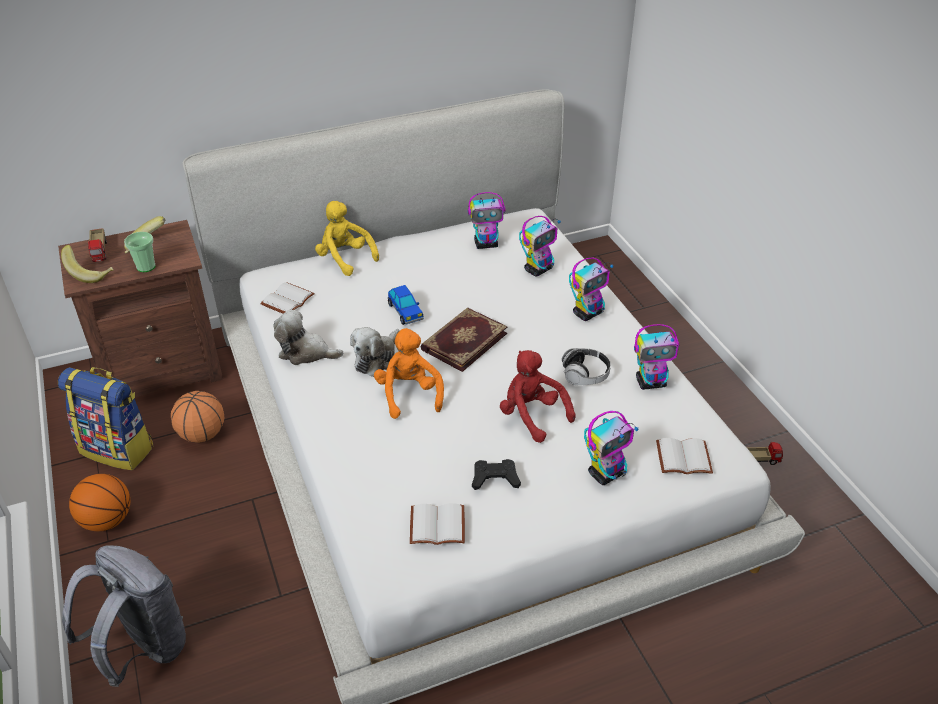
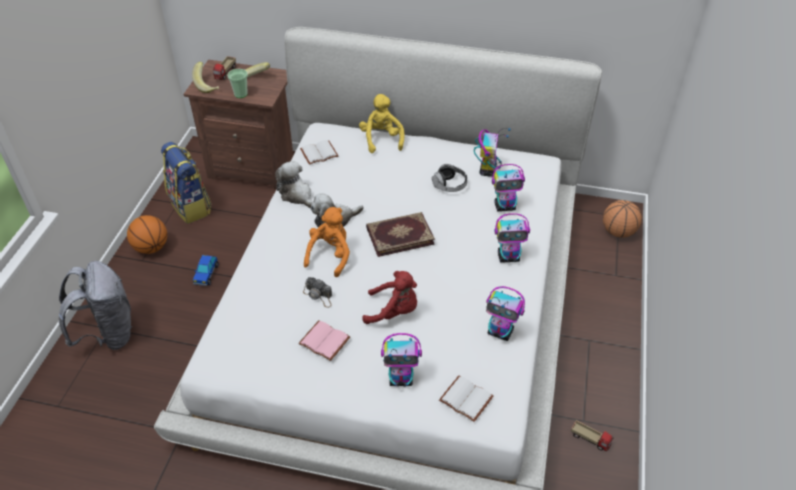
camera: 35 degrees right, 5 degrees up
basketball [171,391,224,443] -> basketball moved to [603,200,642,238]
toy car [388,285,424,325] -> toy car moved to [193,255,218,286]
white book [410,503,465,545] -> none
toy robot [468,192,505,249] -> toy robot turned 105 degrees counterclockwise [474,128,511,177]
black game controller [472,459,521,490] -> pink book [298,321,350,361]
red plush toy [500,350,576,443] -> red plush toy turned 105 degrees clockwise [362,271,417,324]
headphones [562,348,611,385] -> headphones moved to [432,164,468,192]
none -> camera [303,277,332,308]

